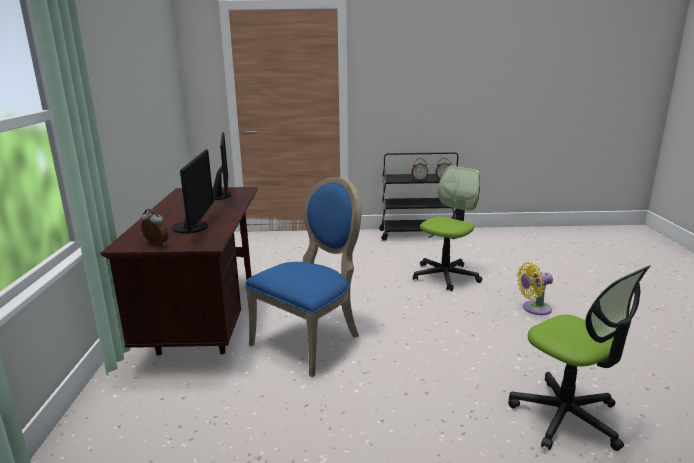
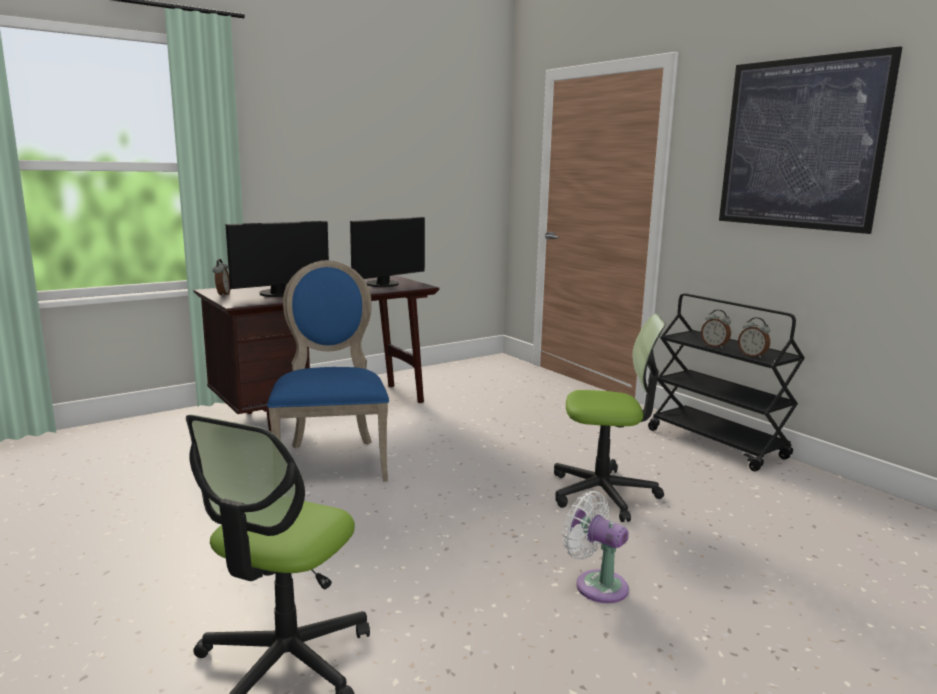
camera: 55 degrees right, 5 degrees down
blue chair [245,177,362,377] -> blue chair turned 105 degrees counterclockwise [267,260,389,482]
yellow fan [517,263,553,315] -> white fan [563,491,629,603]
none -> picture [719,47,902,234]

